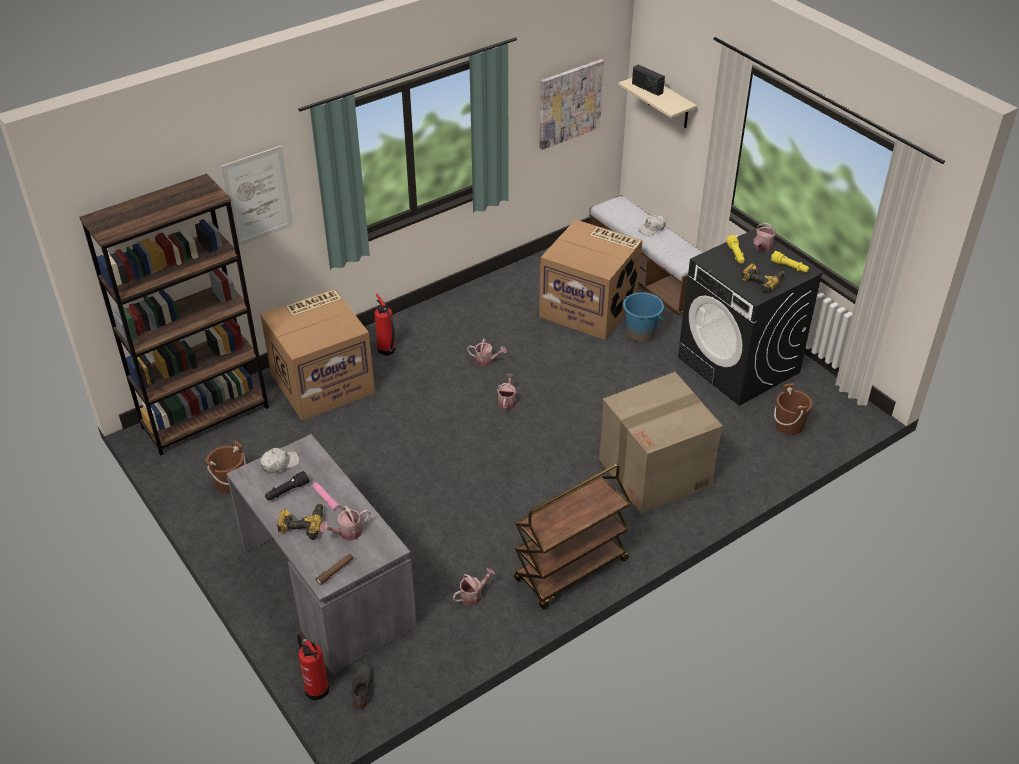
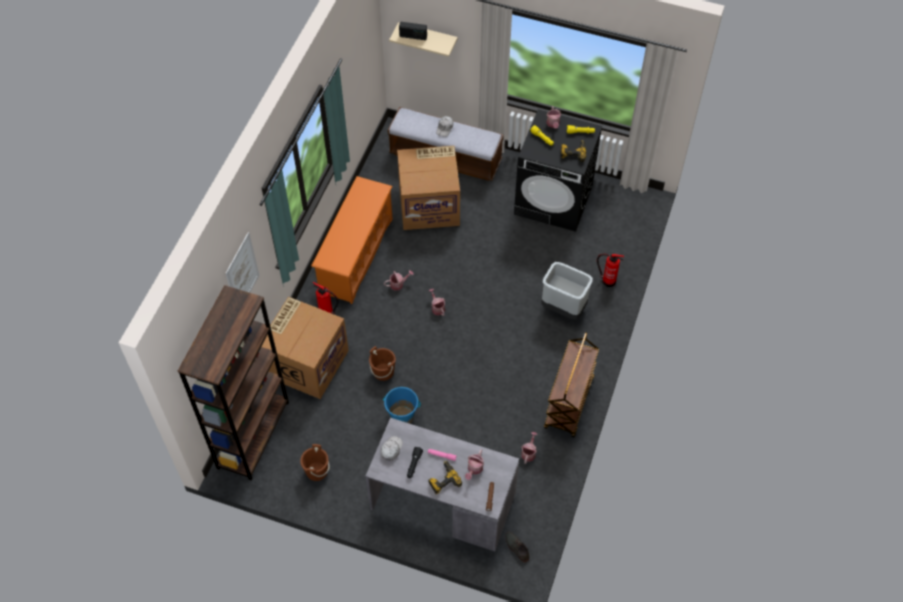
camera: 35 degrees left, 15 degrees up
fire extinguisher [297,633,329,700] -> fire extinguisher moved to [597,254,624,287]
picture [540,59,604,150] -> none
cardboard box [599,372,723,514] -> grey trash can [541,262,593,320]
blue bucket [623,292,665,342] -> blue bucket moved to [383,387,421,424]
brown bucket [774,383,812,435] -> brown bucket moved to [369,346,396,381]
none -> orange shoe rack [311,176,393,304]

